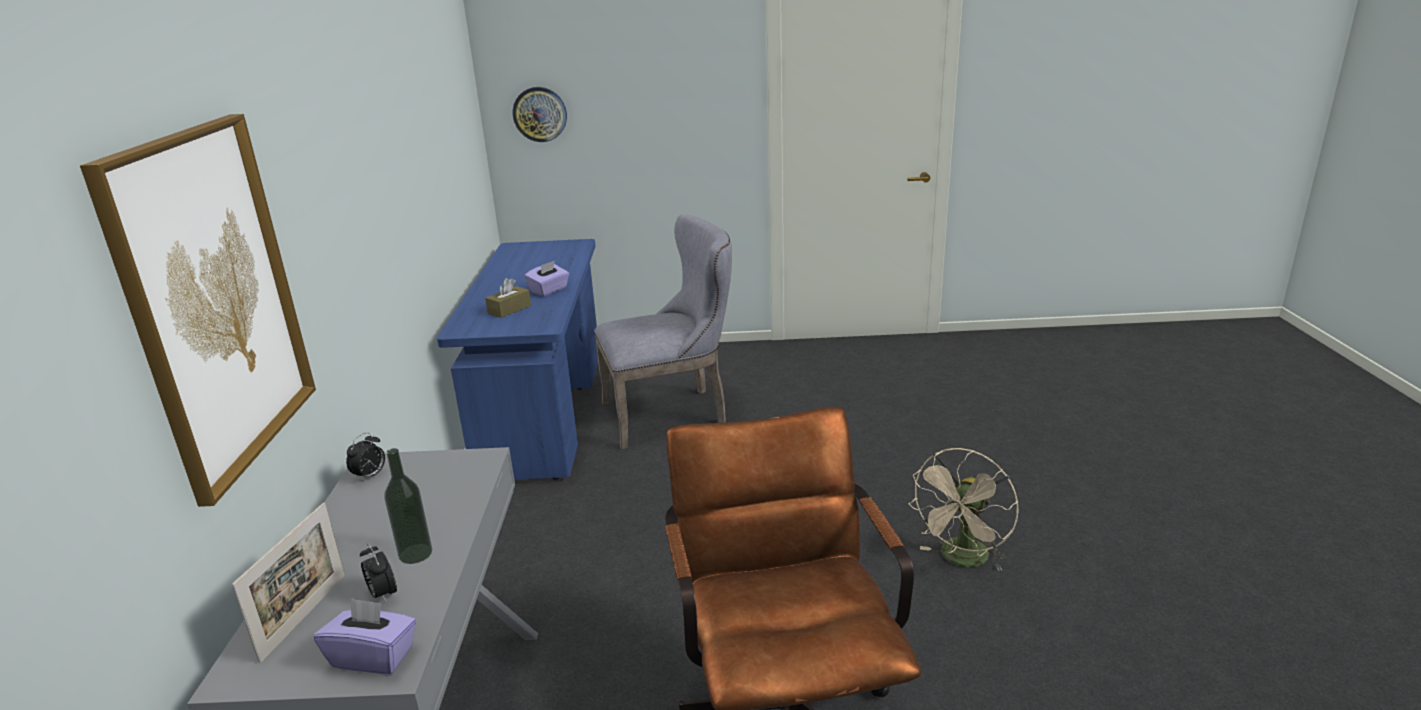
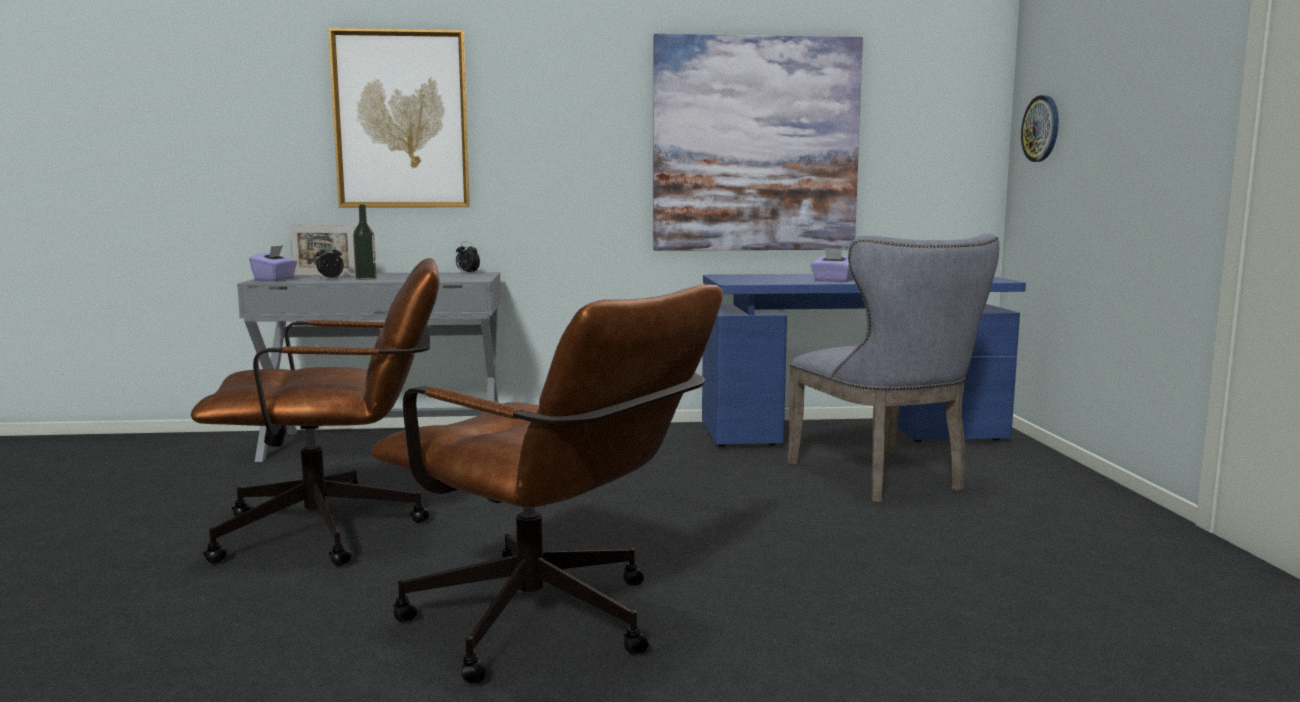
camera: 85 degrees right, 15 degrees down
brown tissue box [485,278,531,318] -> none
beige fan [908,448,1019,571] -> brown office chair [371,284,723,683]
none -> picture [653,34,863,251]

